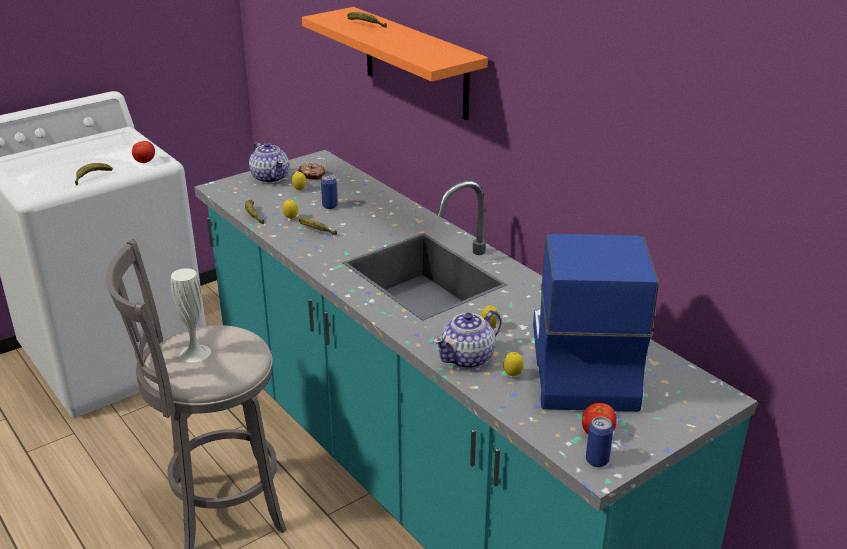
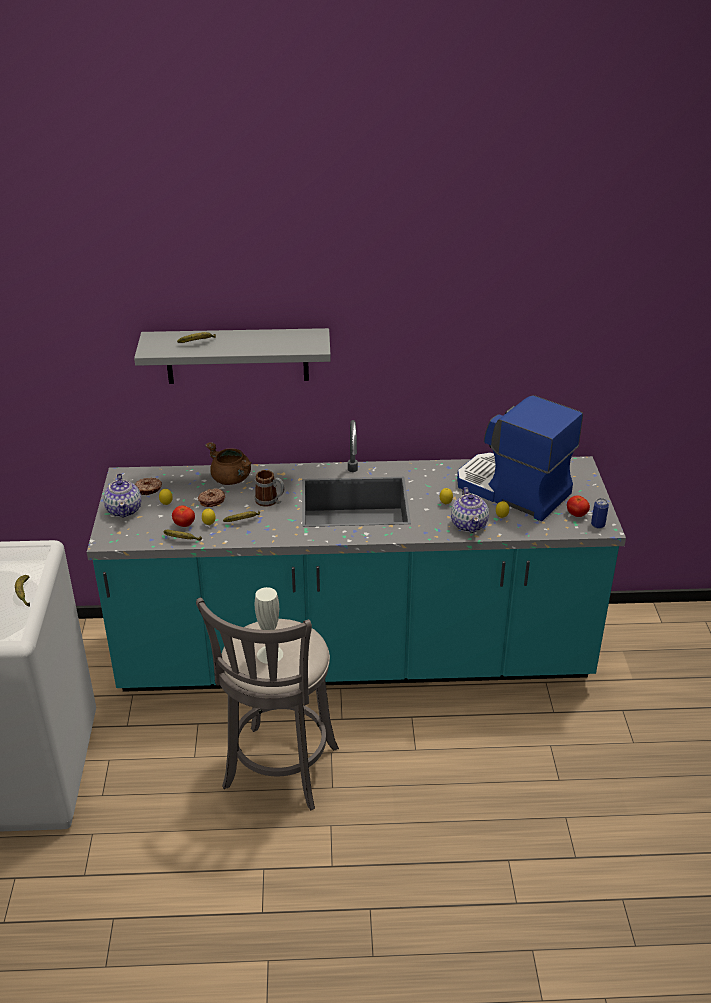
camera: 55 degrees left, 5 degrees up
tomato [132,141,155,163] -> tomato moved to [172,505,195,527]
teapot [249,142,289,183] -> teapot turned 75 degrees clockwise [103,473,142,518]
orange shelf [302,7,488,120] -> grey shelf [134,328,331,384]
can [321,174,338,209] -> donut [198,488,225,507]
none -> brown cooking pot [205,442,252,485]
none -> mug [255,470,285,507]

